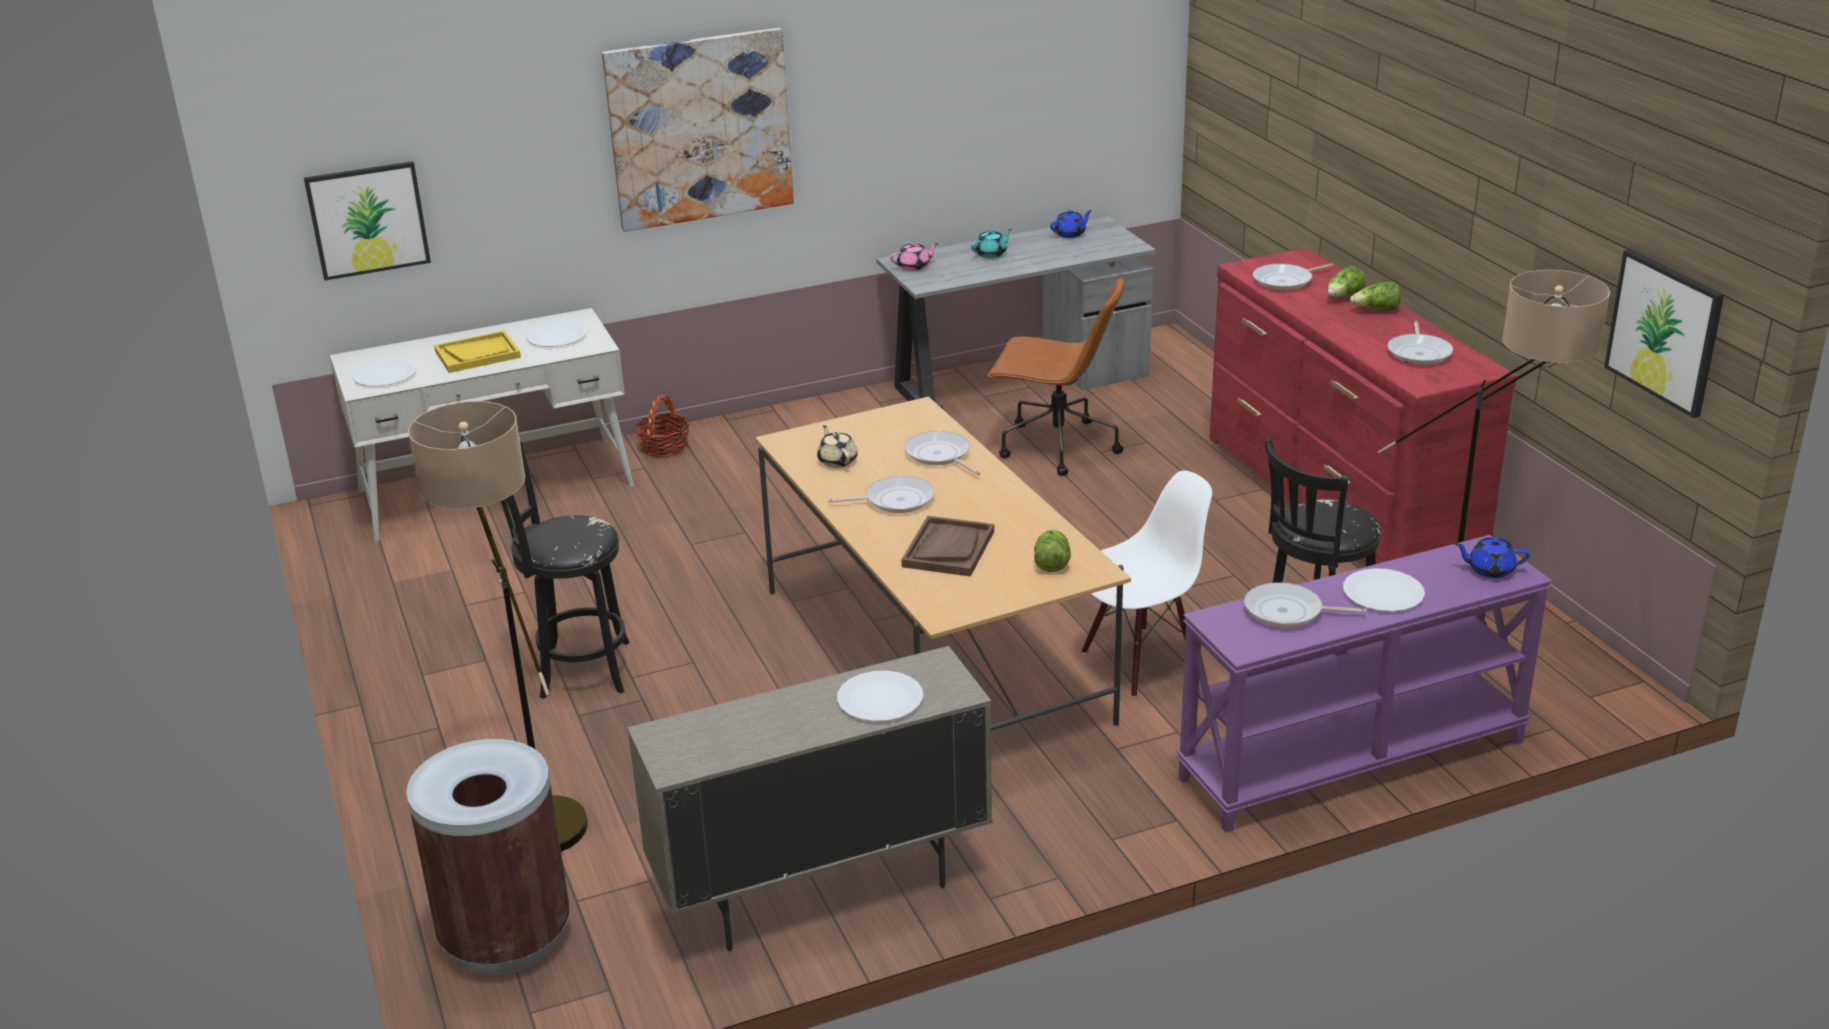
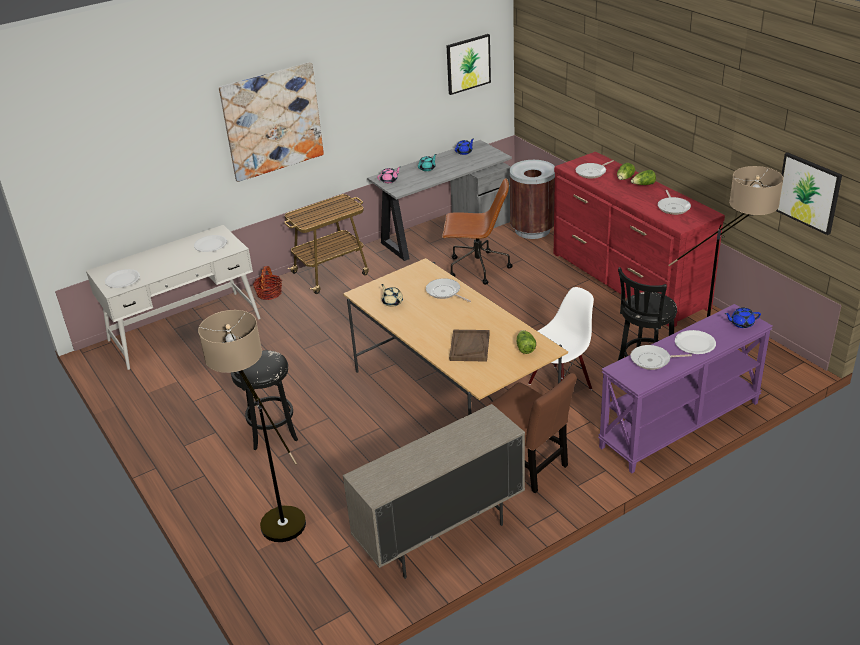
camera: 10 degrees left, 5 degrees up
picture [304,161,431,280] -> picture moved to [446,34,491,95]
brown trash can [406,739,570,975] -> brown trash can moved to [510,160,555,239]
yellow tray [434,330,521,373] -> none
frying pan [828,476,935,513] -> none
white plate [837,671,923,722] -> none
none -> cart [284,194,369,294]
none -> brown chair [487,373,577,493]

